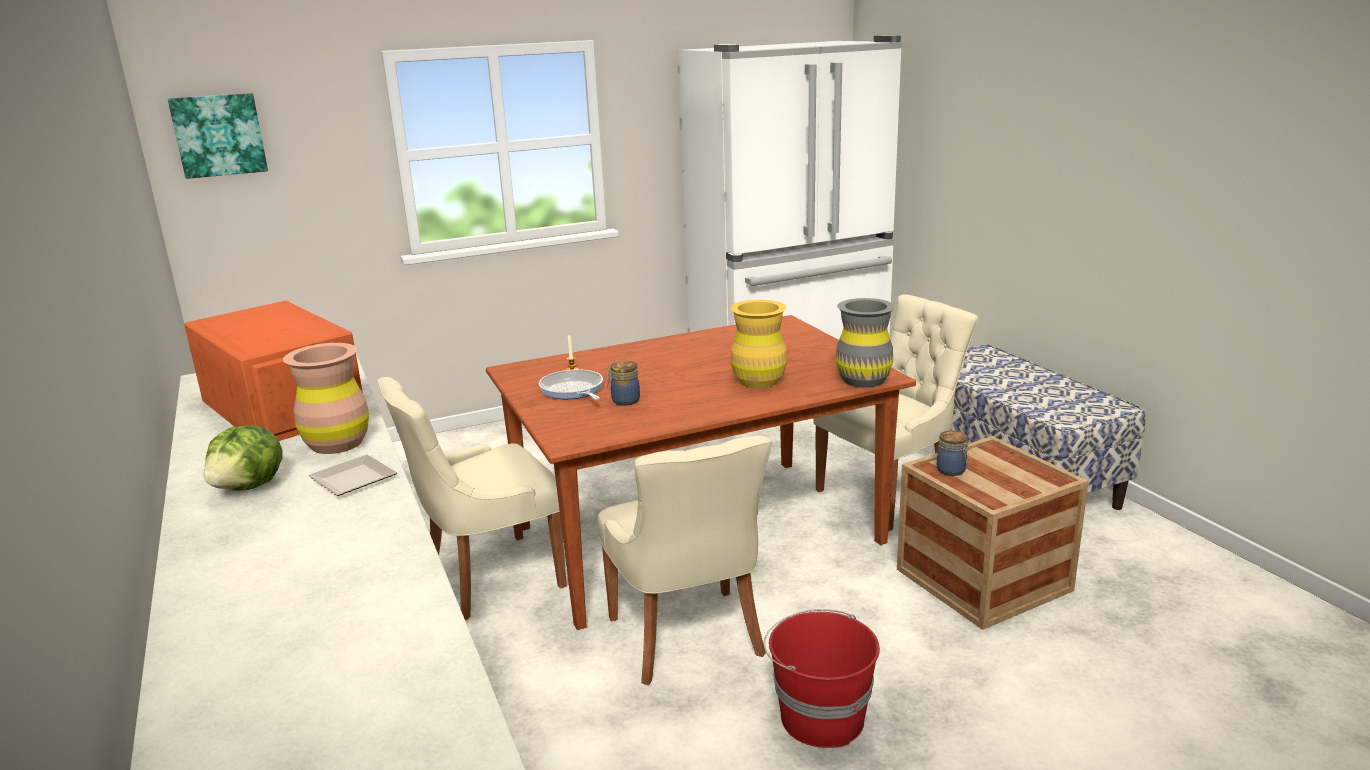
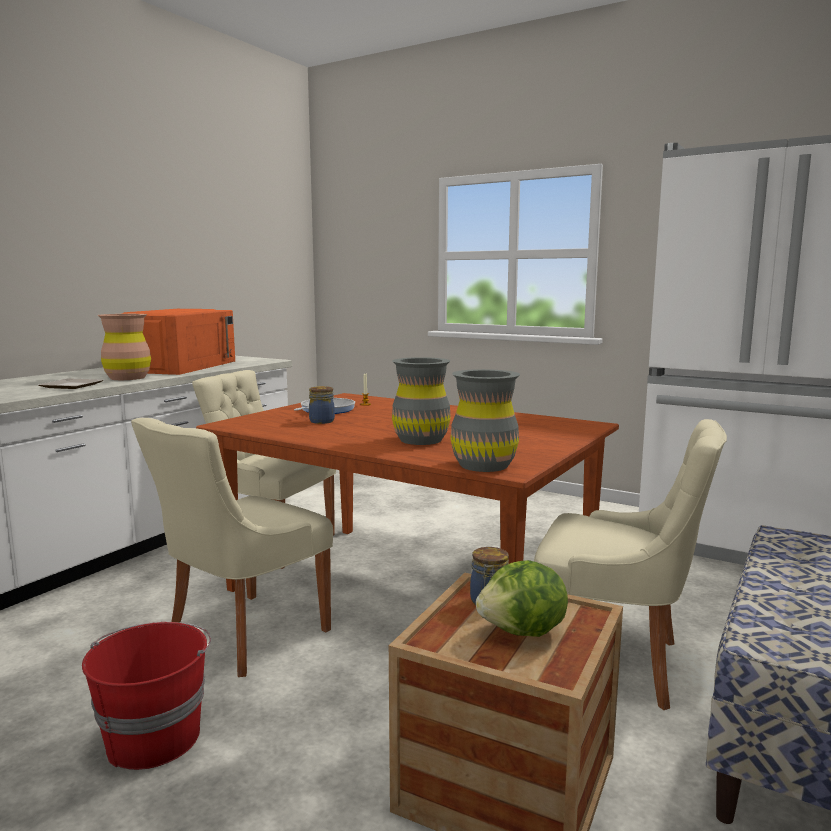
camera: 55 degrees right, 10 degrees down
picture [168,93,268,179] -> none
lettuce [204,425,283,491] -> lettuce moved to [476,560,568,637]
yellow vase [730,300,787,388] -> grey vase [392,357,451,445]

